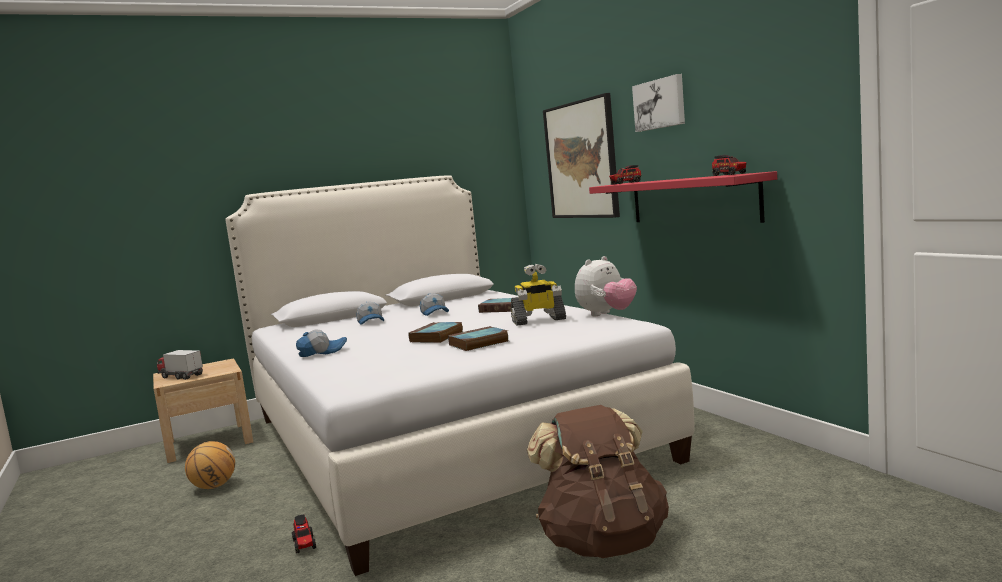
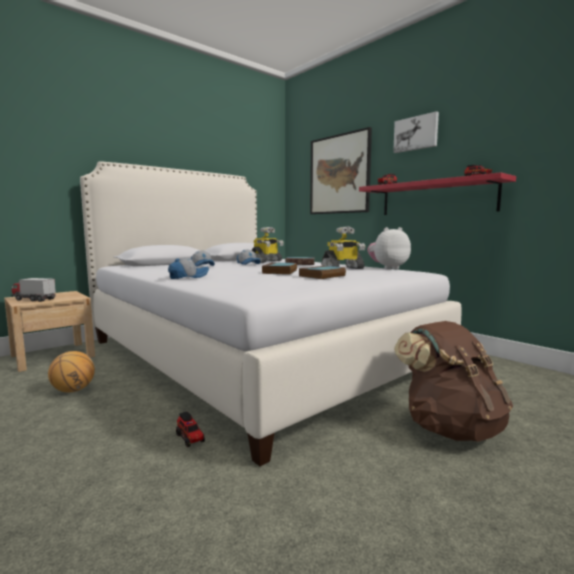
camera: 15 degrees left, 0 degrees up
plush toy [575,256,637,316] -> plush toy turned 150 degrees counterclockwise [367,227,411,269]
none -> toy robot [251,227,284,263]

